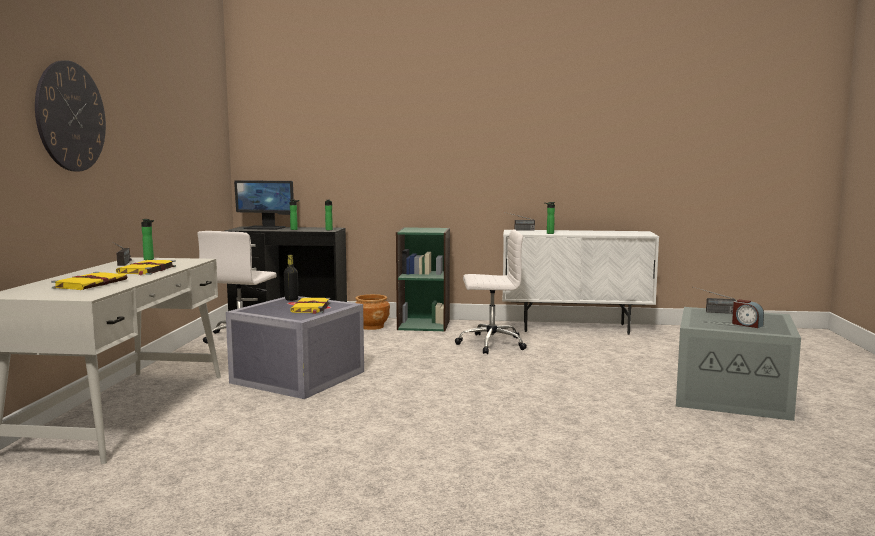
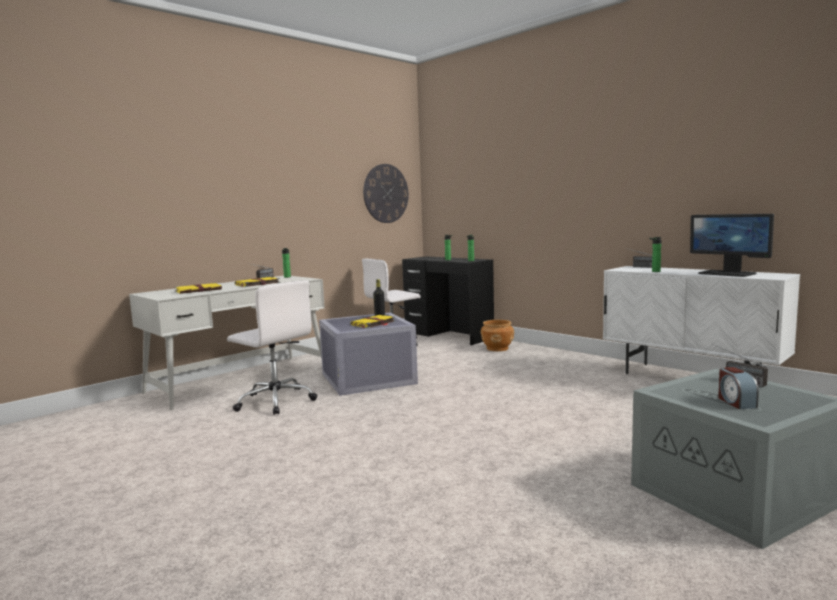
camera: 40 degrees right, 0 degrees up
wall clock [35,60,106,172] -> wall clock moved to [363,164,409,223]
monitor [234,180,294,230] -> monitor moved to [690,214,774,277]
green bookcase [396,227,450,332] -> none
white office chair [455,229,527,354] -> white office chair moved to [227,280,318,415]

